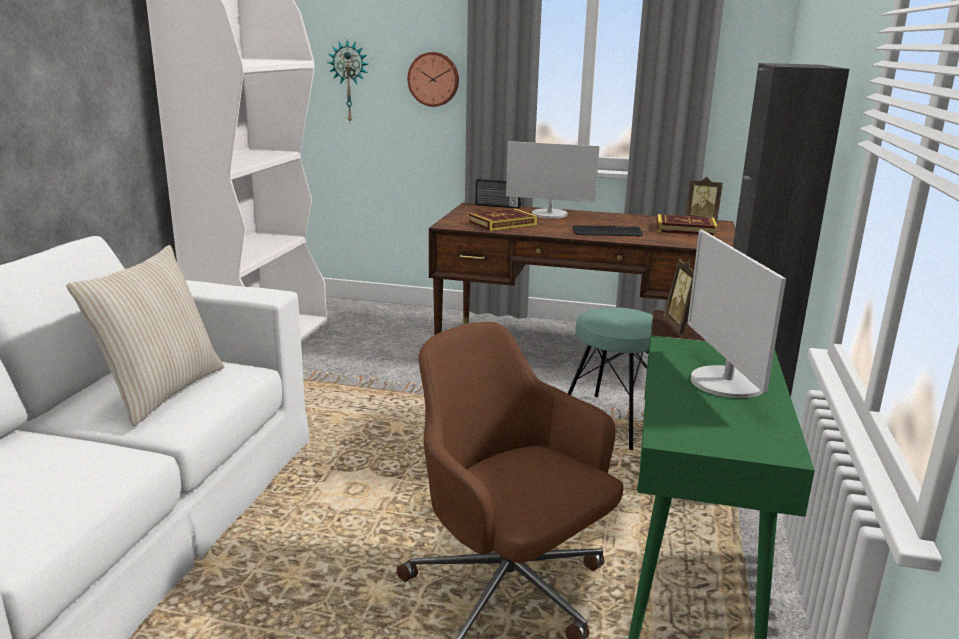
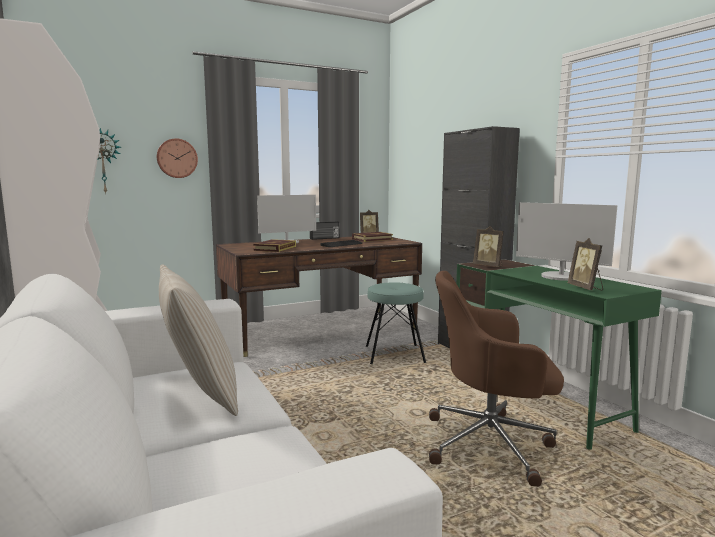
camera: 40 degrees left, 10 degrees down
radio [475,179,521,209] -> radio moved to [310,221,339,240]
none -> picture frame [568,238,603,290]

